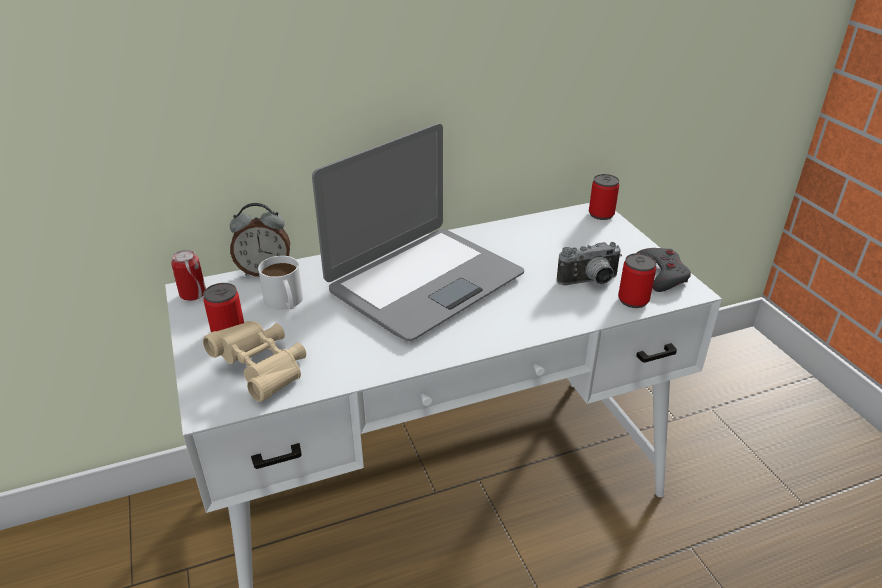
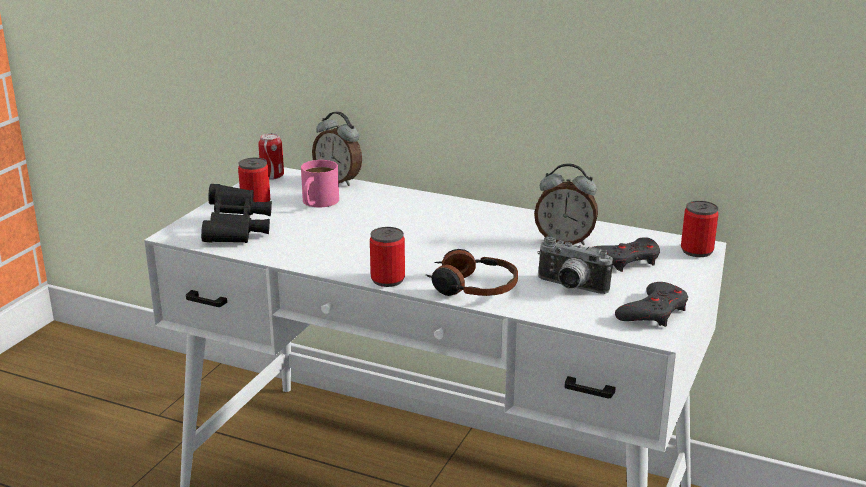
camera: 45 degrees right, 10 degrees down
beige binoculars [203,321,306,402] -> black binoculars [201,184,272,243]
white mug [258,256,303,310] -> pink mug [301,160,339,208]
laptop [312,123,524,341] -> none
can [618,253,657,308] -> can moved to [370,227,405,287]
none -> headphones [426,249,518,296]
none -> alarm clock [534,163,598,245]
none -> grey game controller [594,237,660,272]

